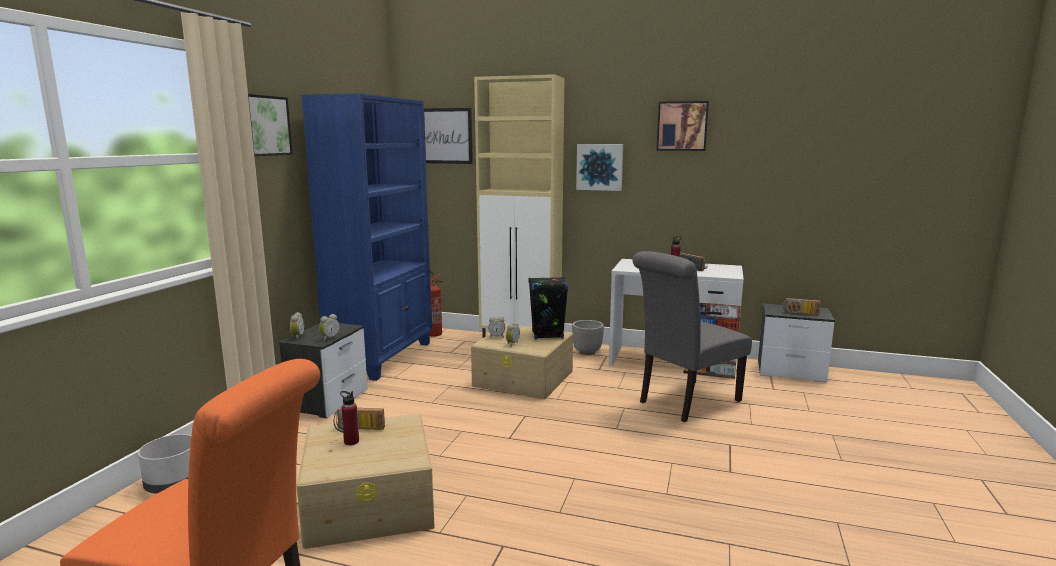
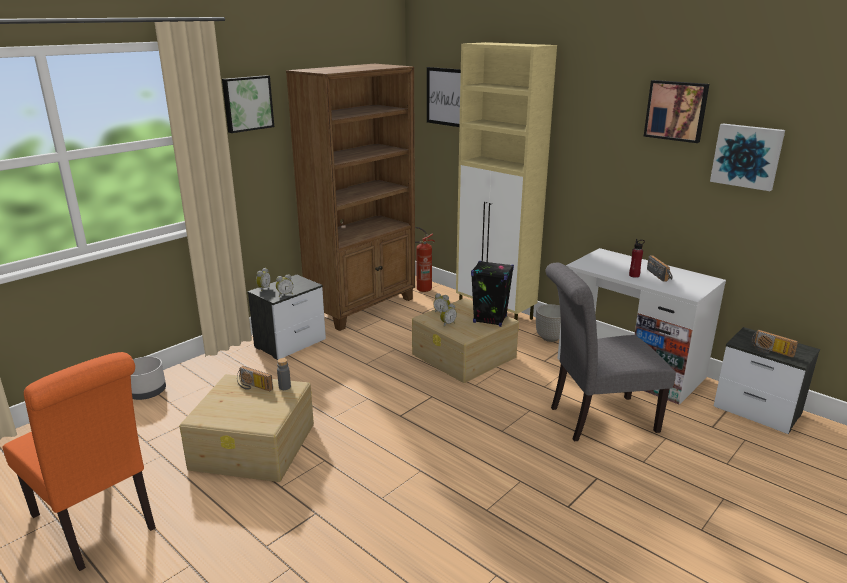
camera: 25 degrees right, 10 degrees up
blue bookcase [301,93,432,381] -> brown bookcase [286,64,415,331]
red bottle [340,391,359,445] -> none
picture [576,144,623,191] -> picture moved to [710,123,785,191]
none -> grey bottle [277,358,291,390]

